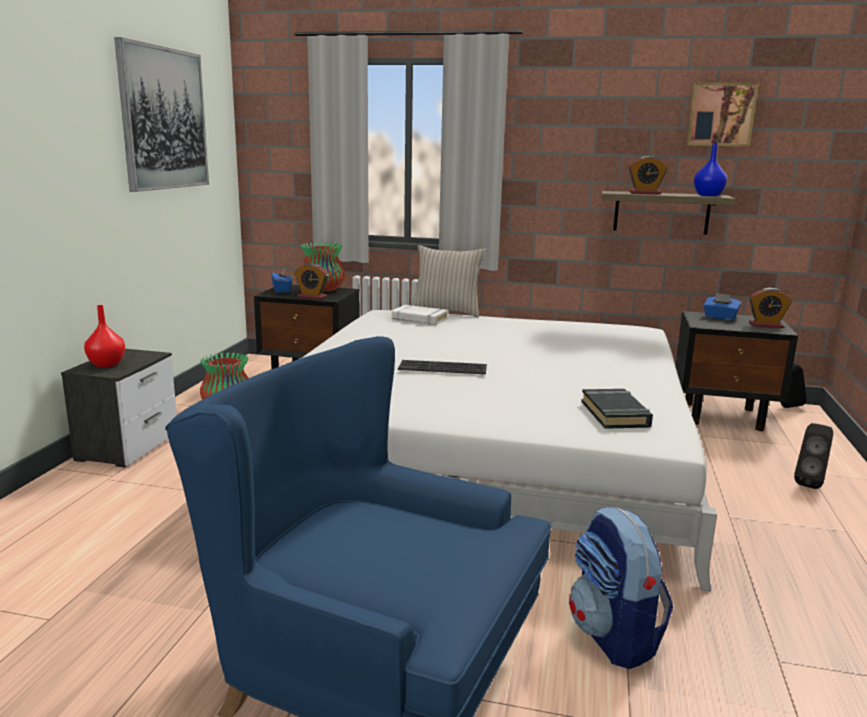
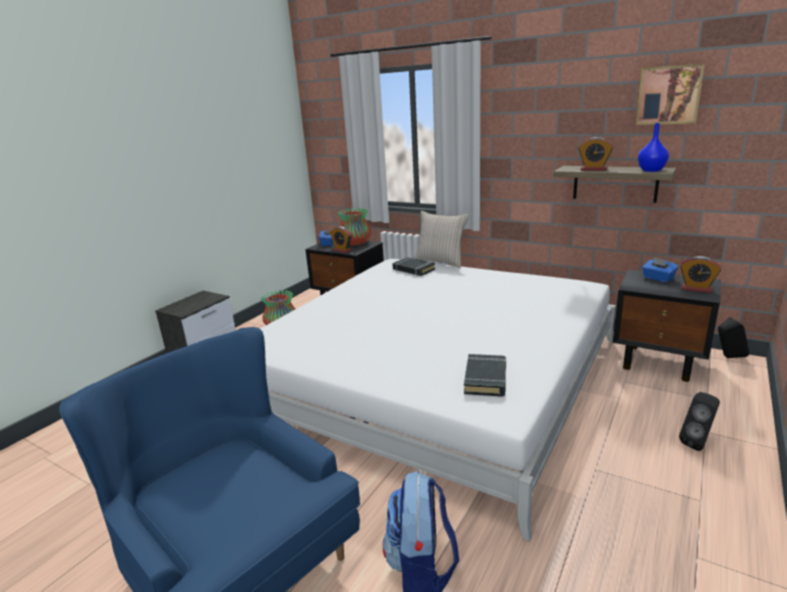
camera: 20 degrees right, 5 degrees up
red vase [84,305,125,367] -> none
picture [114,37,209,192] -> none
white book [392,305,448,325] -> black book [392,257,435,276]
keyboard [398,360,487,375] -> none

